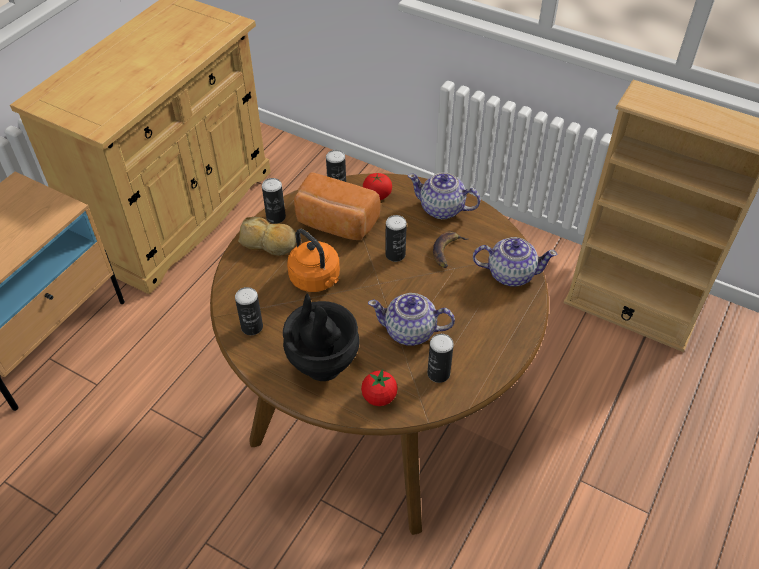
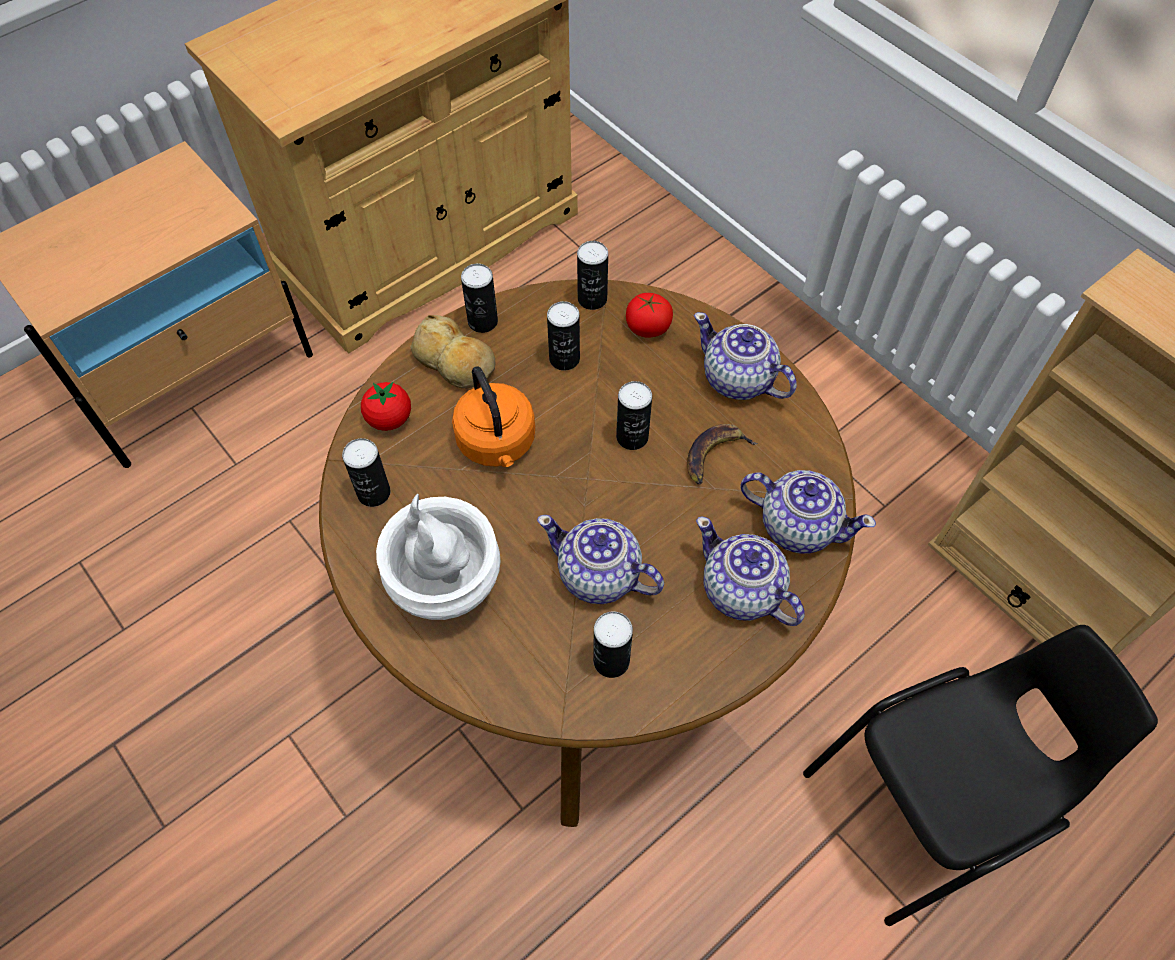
camera: 20 degrees right, 10 degrees up
black vase [283,293,360,381] -> white vase [376,494,501,620]
bread [294,172,381,240] -> can [547,301,580,371]
tomato [361,369,398,406] -> tomato moved to [361,382,411,431]
none -> teapot [696,517,805,626]
none -> black chair [803,625,1158,926]

